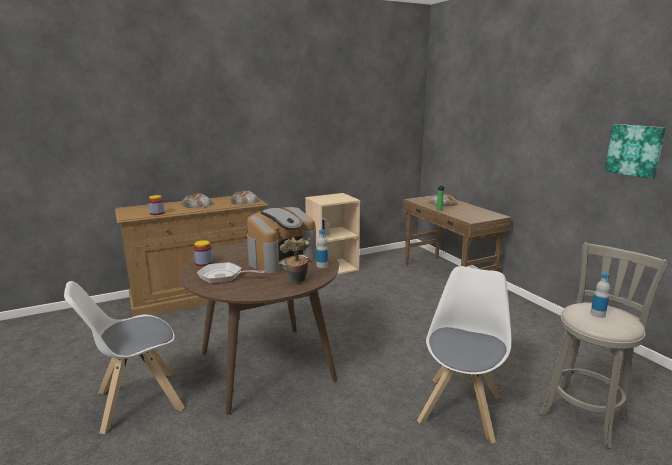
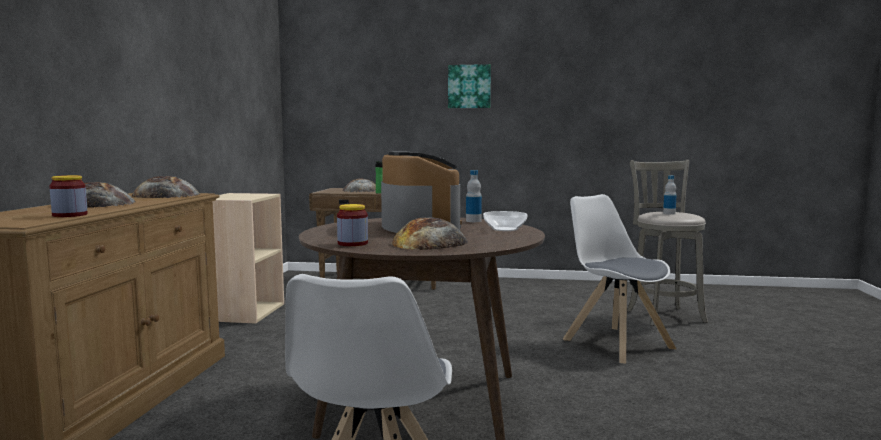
camera: 55 degrees left, 10 degrees down
frying pan [197,262,266,284] -> bread [391,217,468,250]
potted plant [280,237,310,283] -> bowl [483,211,528,231]
picture [604,124,666,179] -> picture moved to [448,64,491,108]

